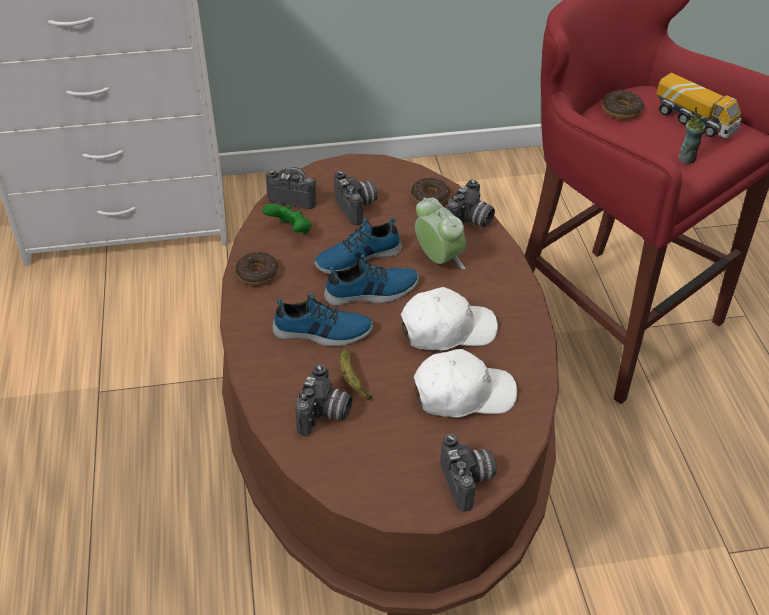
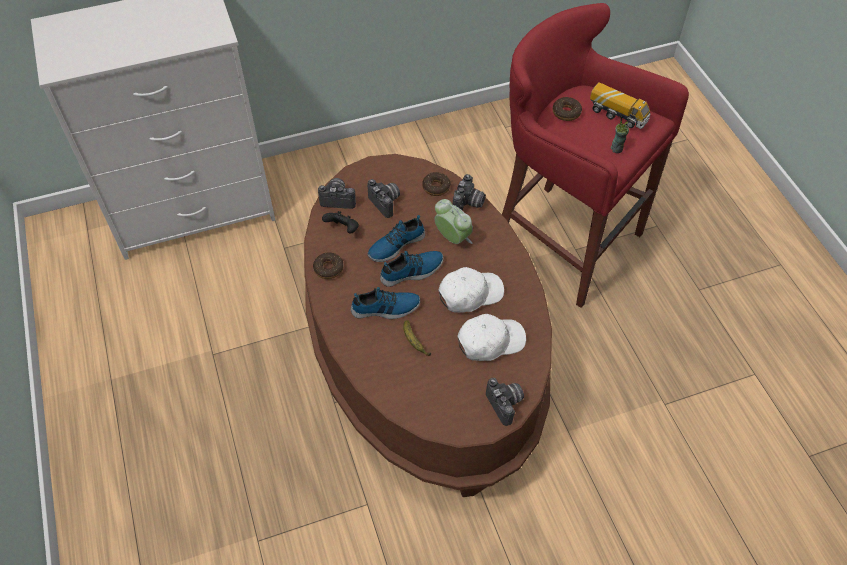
camera: 10 degrees left, 10 degrees up
green game controller [262,204,312,234] -> black game controller [322,211,359,234]
camera [295,364,352,436] -> none

